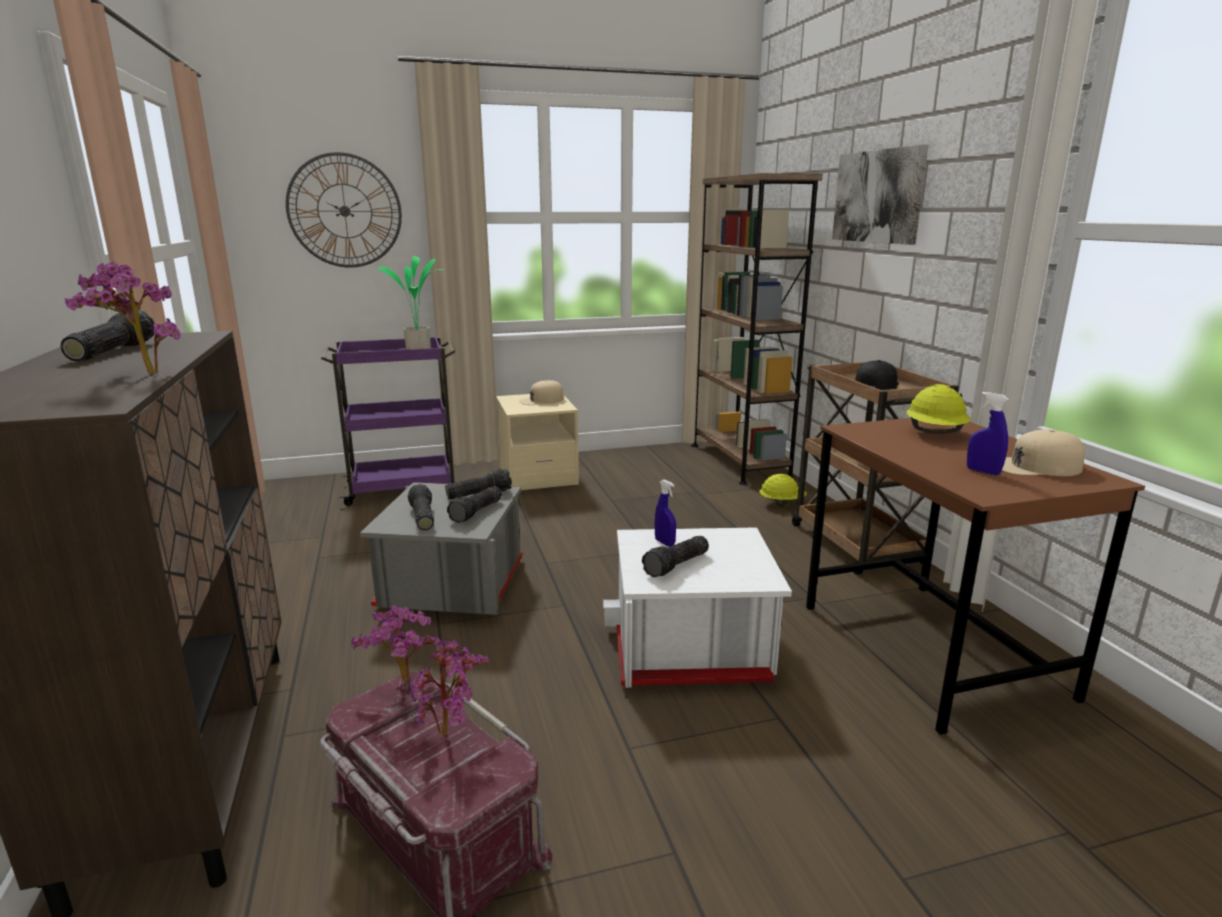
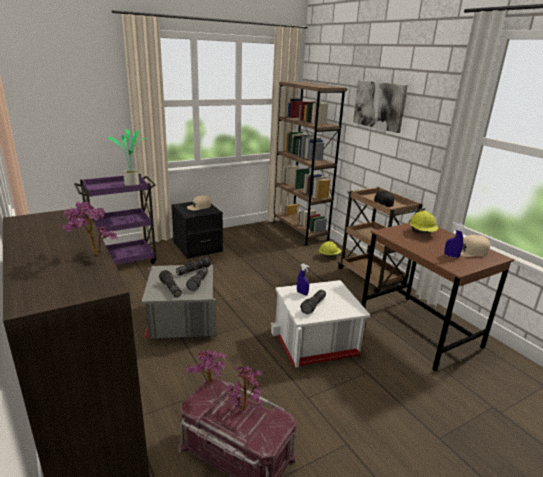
camera: 15 degrees left, 5 degrees up
flashlight [60,310,154,362] -> none
wall clock [286,152,402,268] -> none
beige nightstand [496,394,579,490] -> black nightstand [171,202,223,259]

